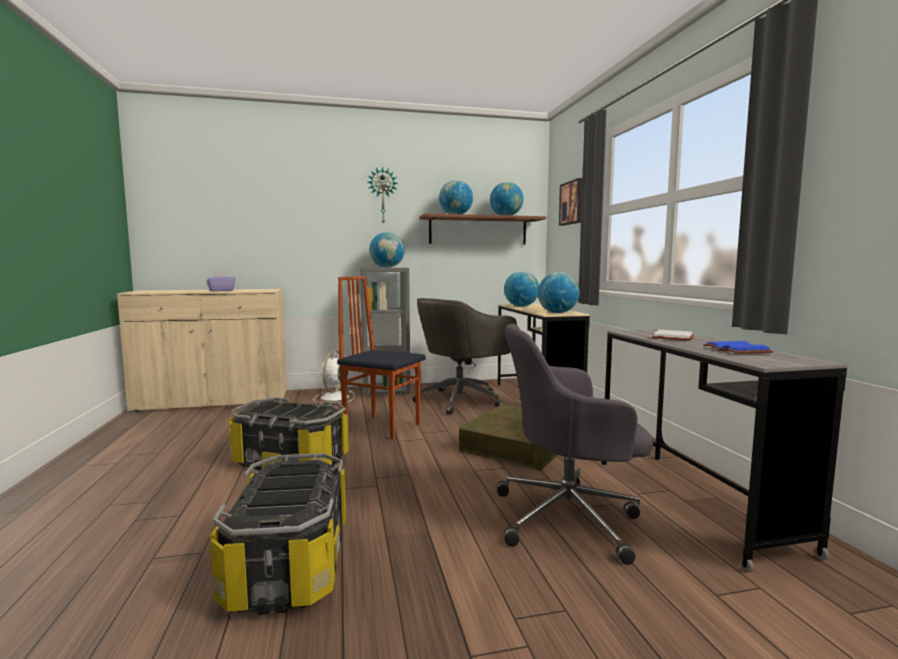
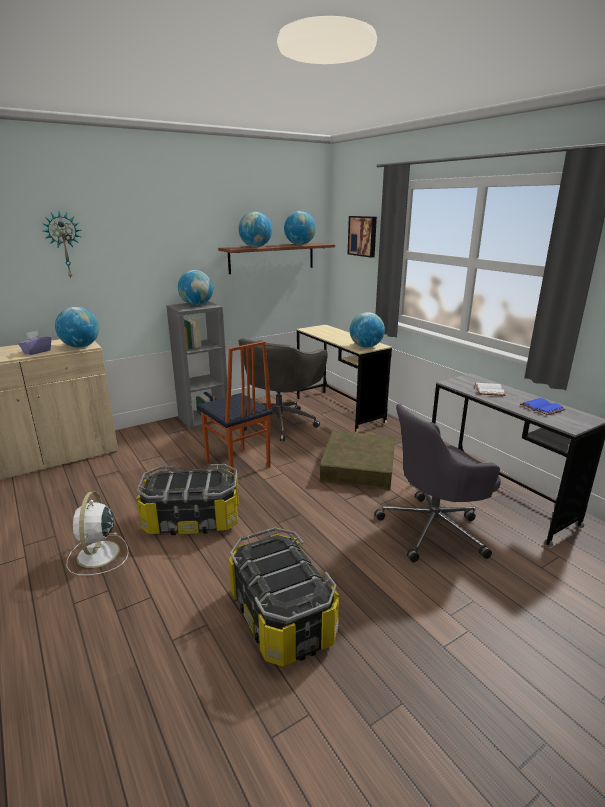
camera: 20 degrees left, 15 degrees up
white fan [313,350,354,403] -> white fan moved to [67,491,129,576]
chair [337,276,426,439] -> chair turned 135 degrees counterclockwise [196,341,273,473]
wall clock [367,166,398,225] -> wall clock moved to [42,211,81,278]
globe [504,271,539,307] -> globe moved to [55,307,99,348]

